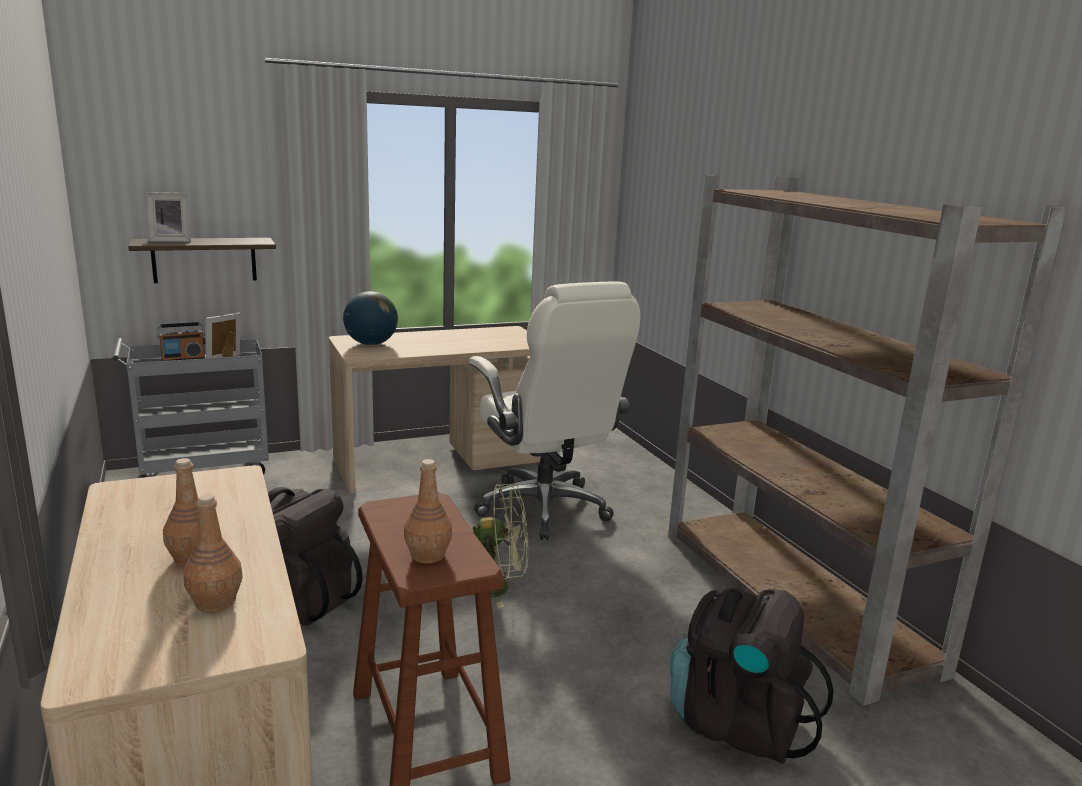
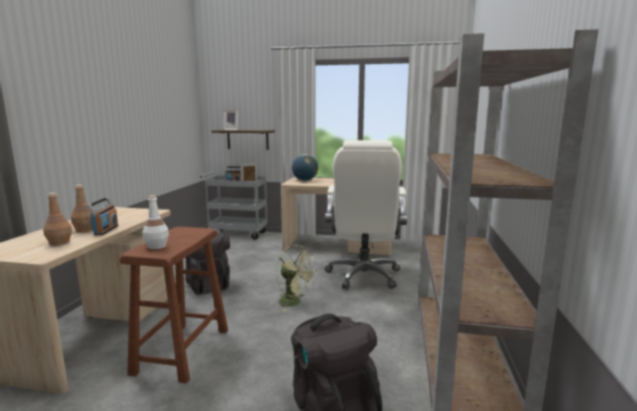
camera: 35 degrees right, 5 degrees down
brown bottle [404,459,452,563] -> white bottle [142,195,169,249]
none -> radio [87,197,119,235]

